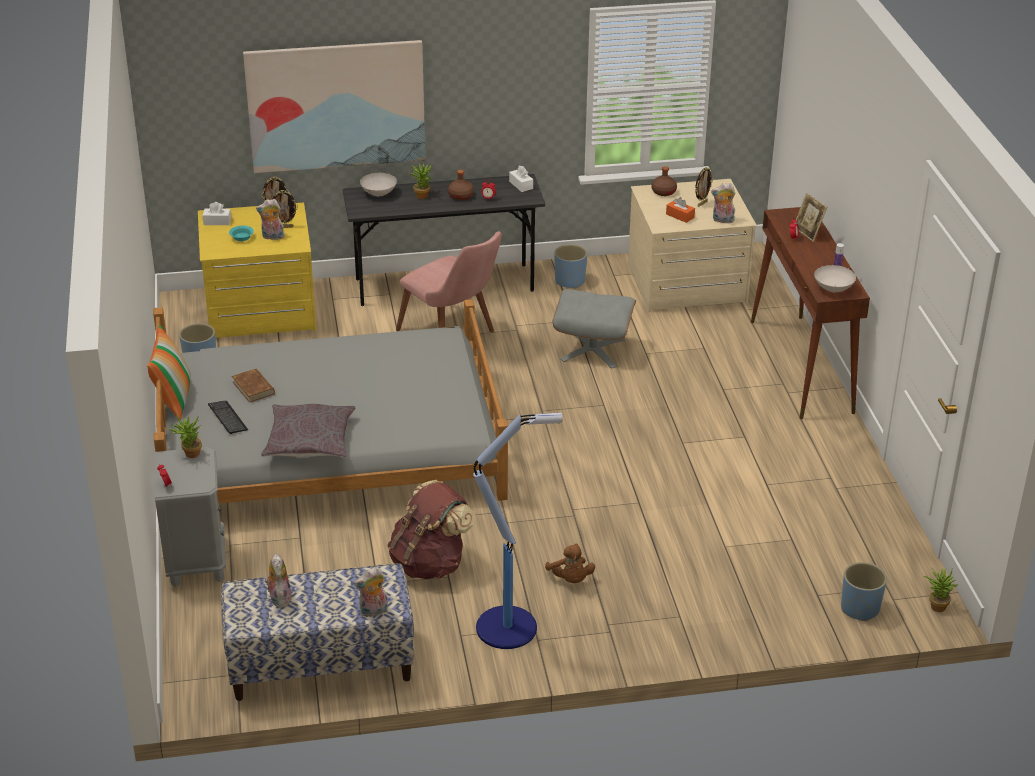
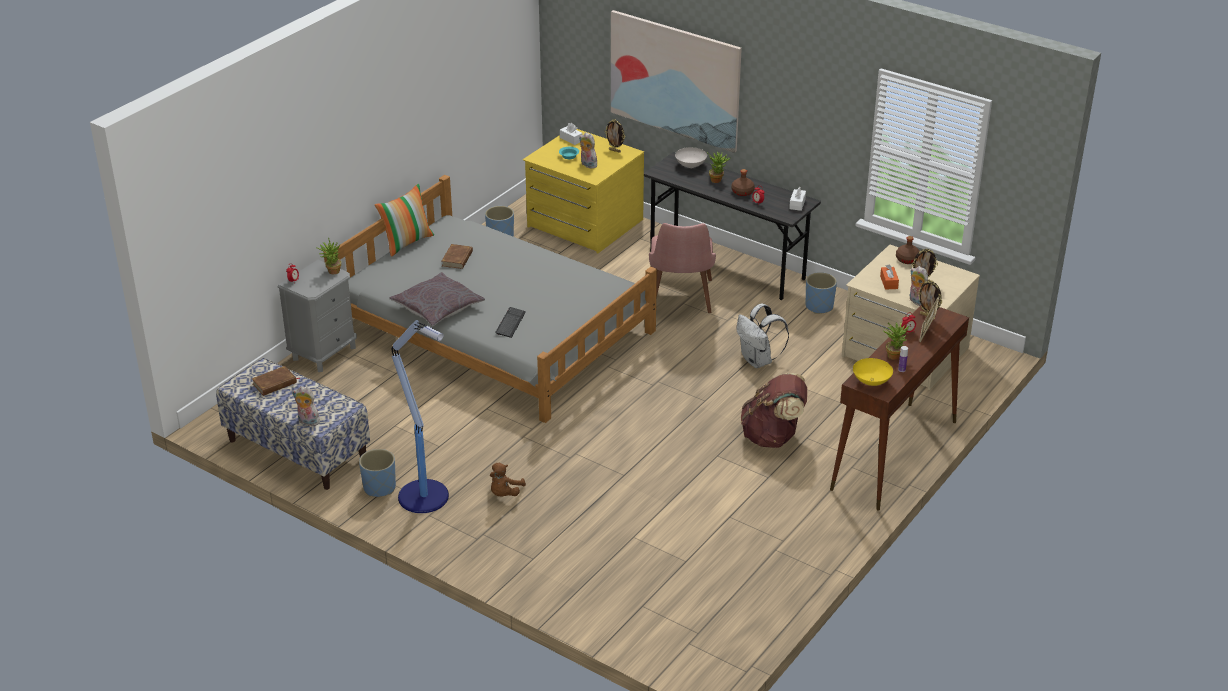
camera: 45 degrees right, 0 degrees up
keyboard [208,401,248,434] -> keyboard moved to [495,307,526,338]
plush toy [265,553,292,608] -> brown book [252,366,300,396]
picture frame [273,190,298,228] -> picture frame moved to [917,280,942,319]
brown backpack [387,480,476,579] -> brown backpack moved to [741,373,807,448]
grey ottoman [552,289,636,369] -> white backpack [736,303,789,368]
white bowl [814,265,856,292] -> yellow bowl [853,358,893,386]
blue planter [841,562,887,621] -> blue planter moved to [359,449,396,497]
potted plant [924,568,958,612] -> potted plant moved to [884,322,910,360]

